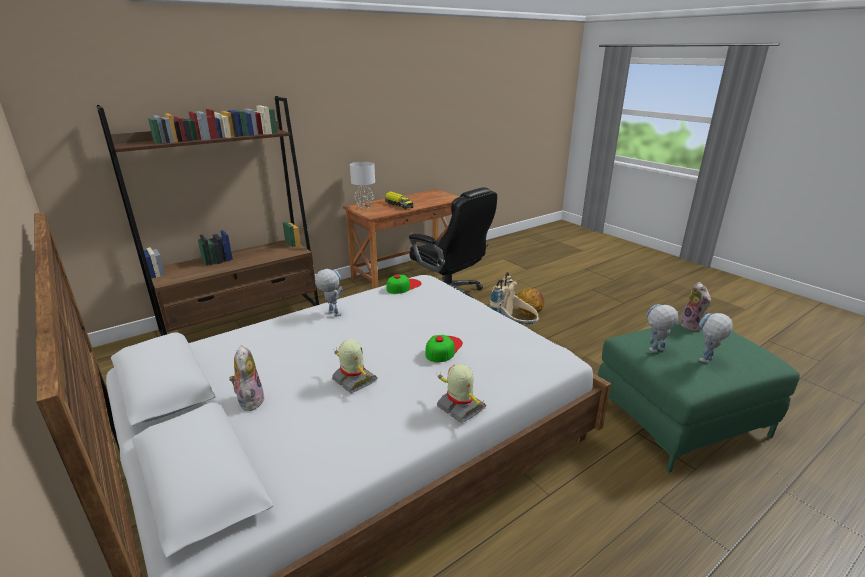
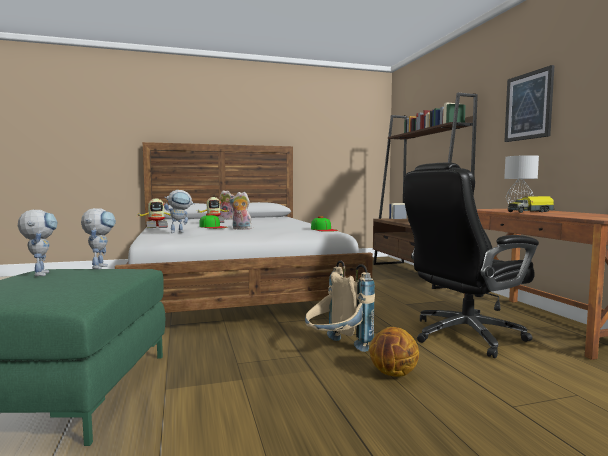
camera: 110 degrees right, 20 degrees down
toy robot [315,269,343,317] -> toy robot moved to [164,190,195,233]
plush toy [680,282,711,331] -> plush toy moved to [229,192,252,230]
none -> picture [504,65,554,142]

